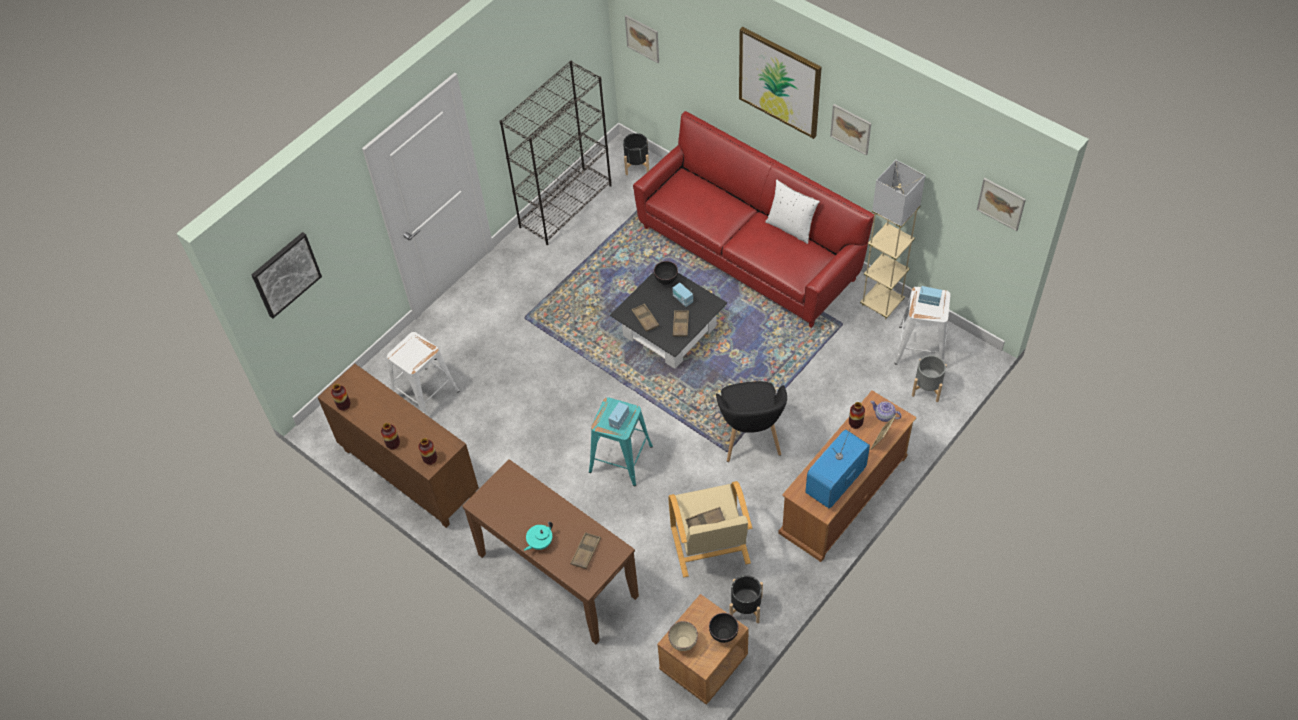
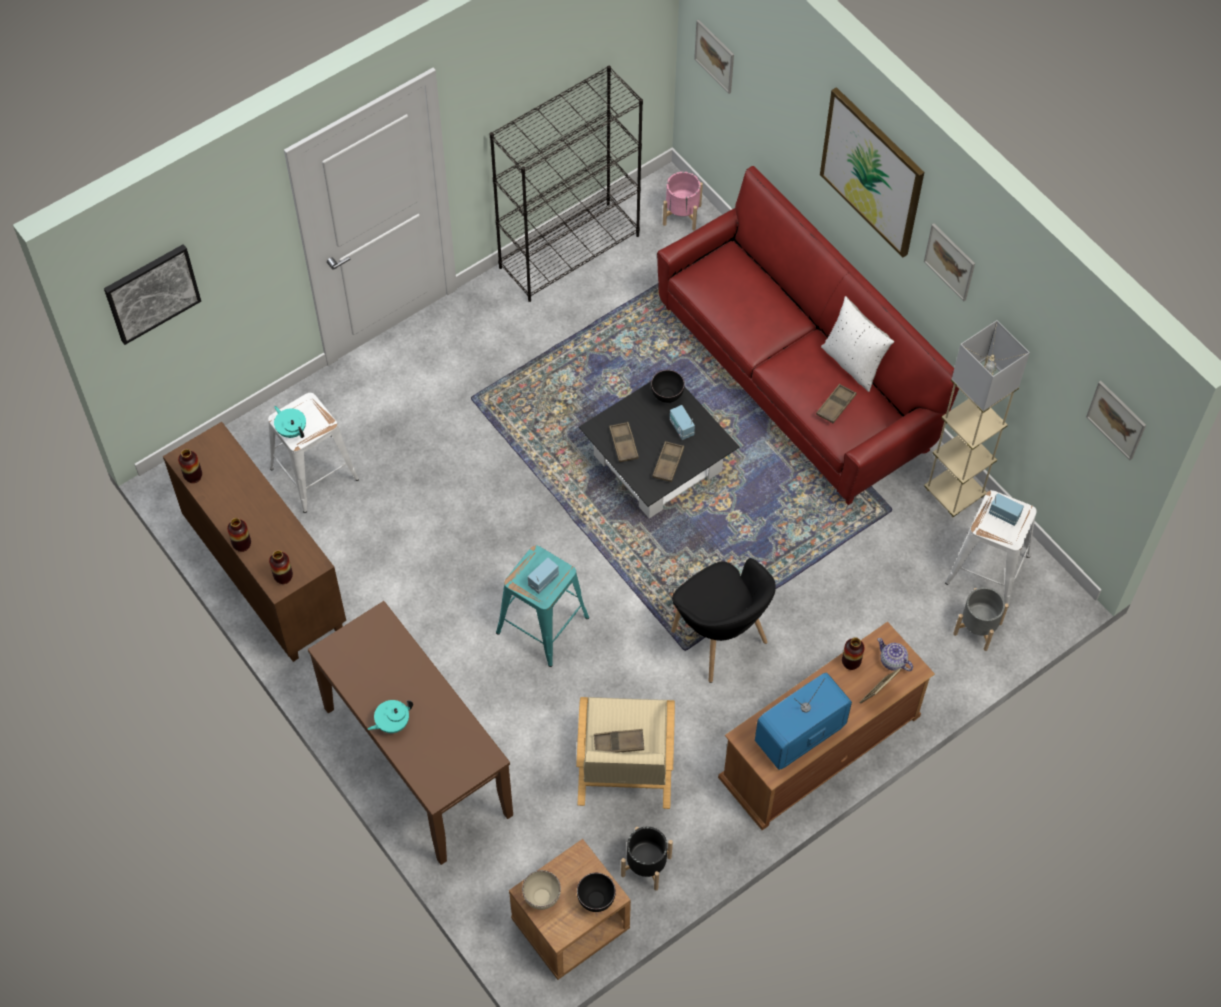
camera: 10 degrees right, 5 degrees up
brown tray [570,532,601,569] -> brown tray moved to [816,384,856,423]
black planter [623,133,649,175] -> pink planter [663,172,703,231]
black armchair [716,381,787,462] -> black armchair turned 45 degrees counterclockwise [671,558,776,683]
none -> turquoise teapot [274,406,306,438]

